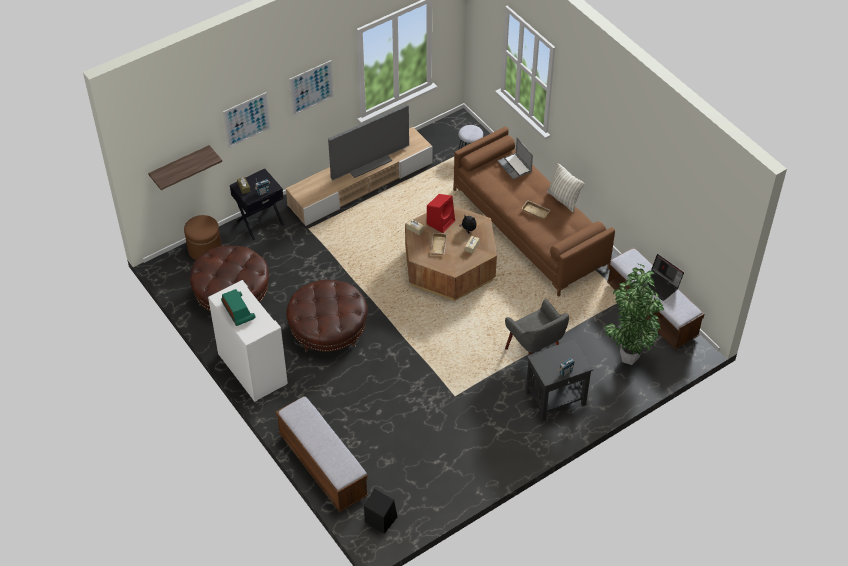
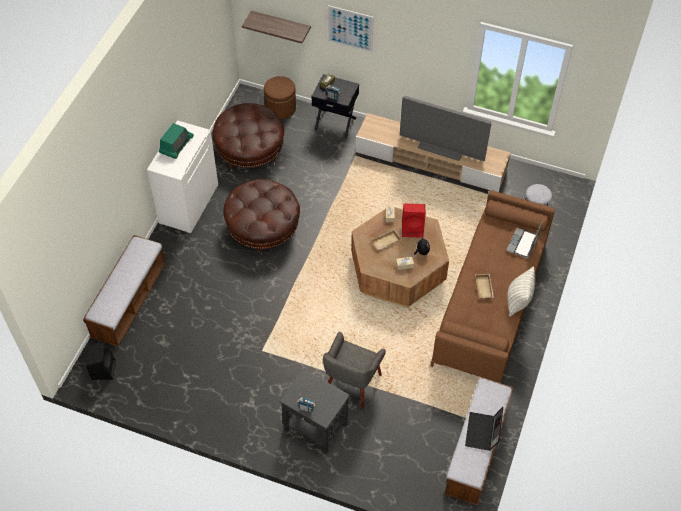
camera: 55 degrees right, 5 degrees up
picture [289,60,334,116] -> none
potted plant [604,264,664,365] -> none

